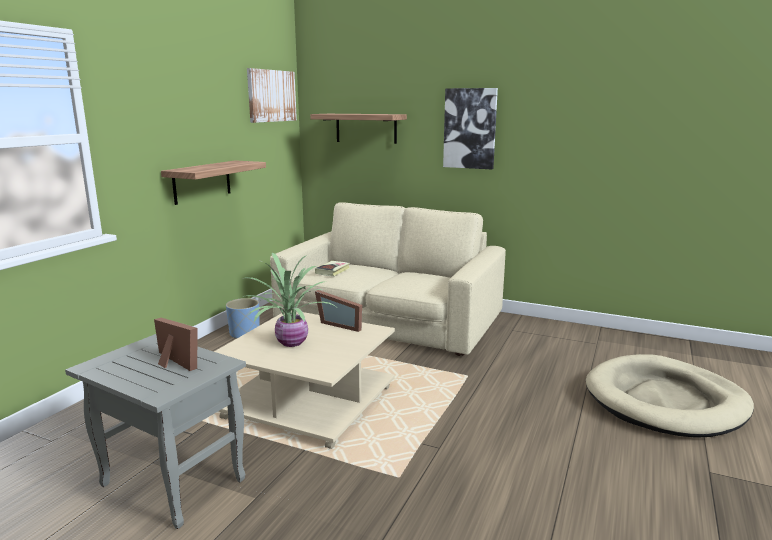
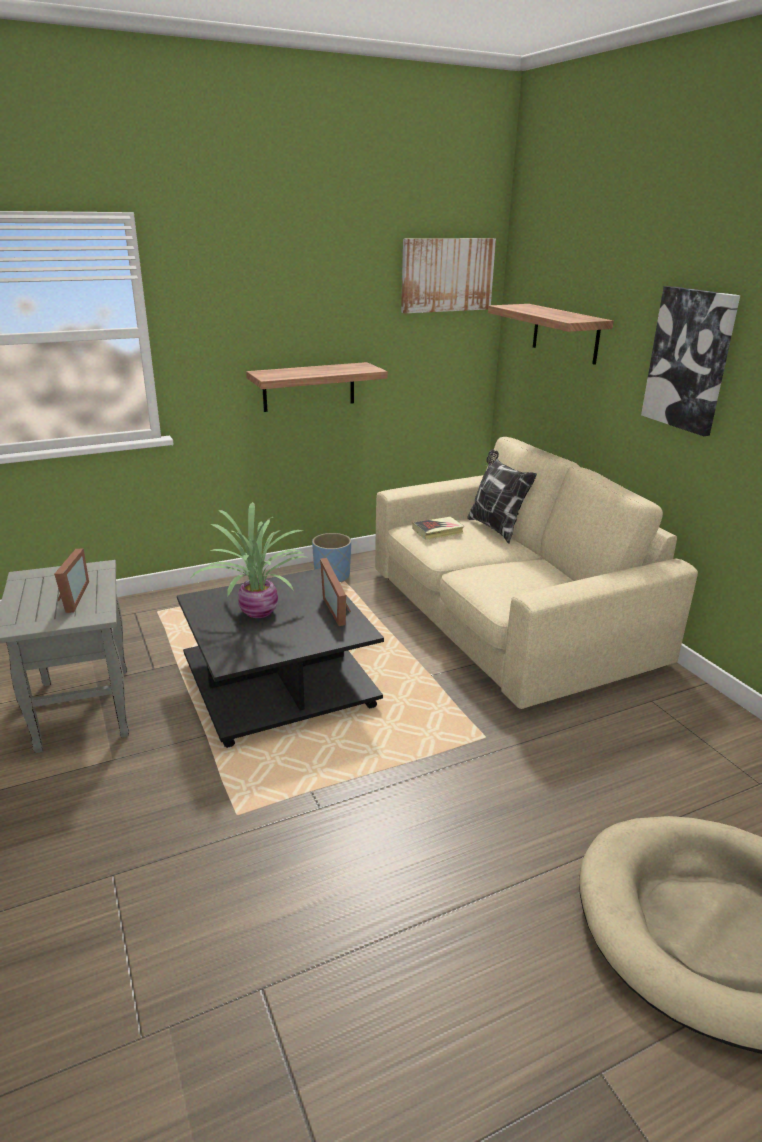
camera: 40 degrees right, 10 degrees up
beige coffee table [214,310,395,449] -> black coffee table [177,568,384,748]
none -> pillow [467,449,537,544]

